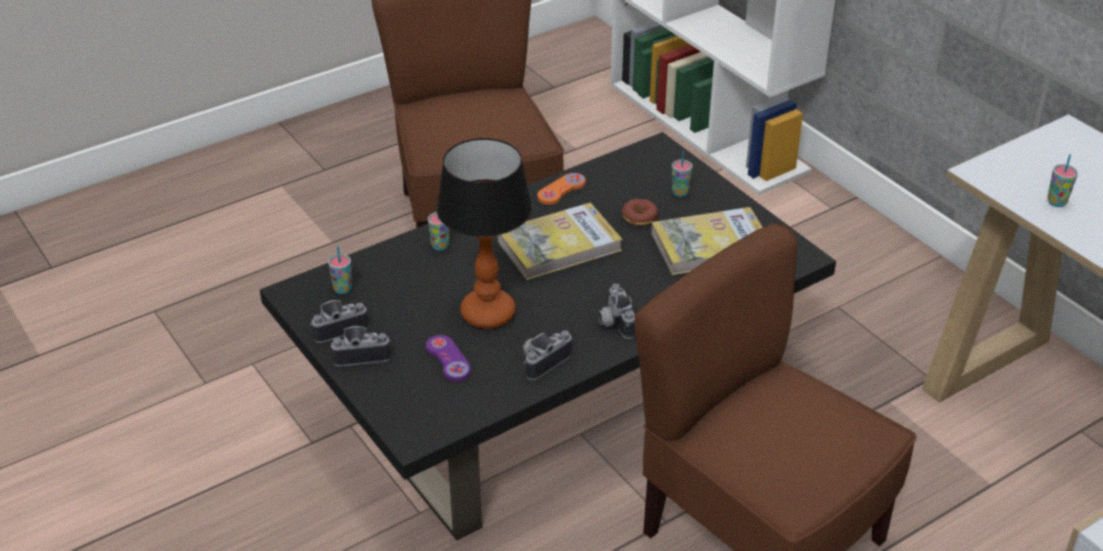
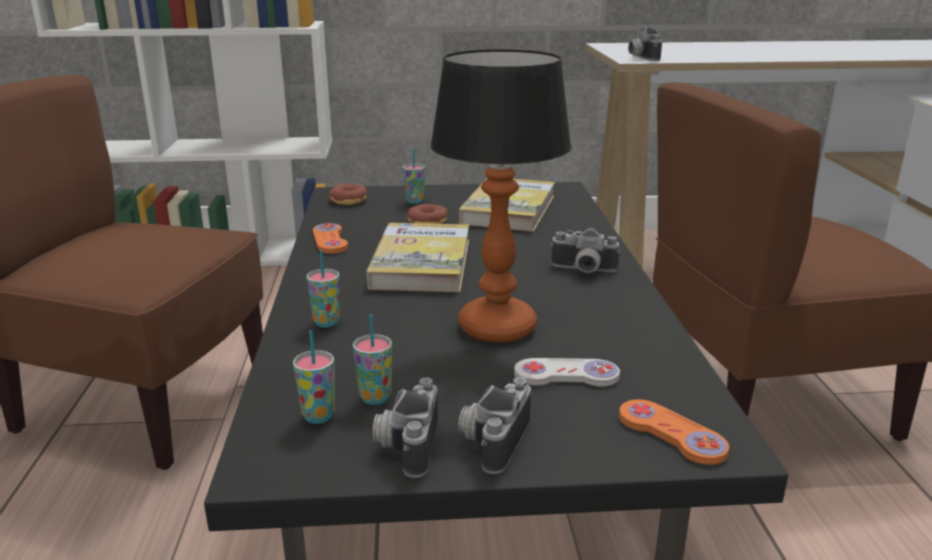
camera: 60 degrees left, 15 degrees down
purple game controller [426,335,471,381] -> white game controller [514,358,620,387]
camera [523,331,572,380] -> camera moved to [628,26,662,61]
cup [1047,154,1078,207] -> cup moved to [353,315,392,405]
none -> donut [329,183,367,205]
none -> orange game controller [619,399,729,465]

